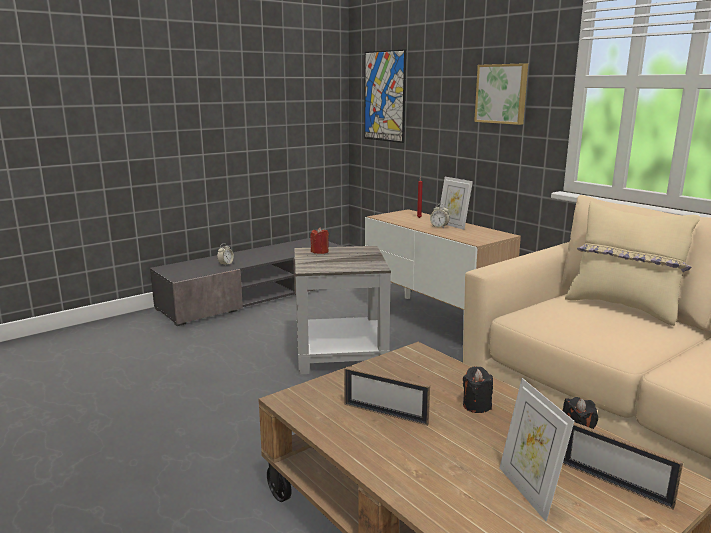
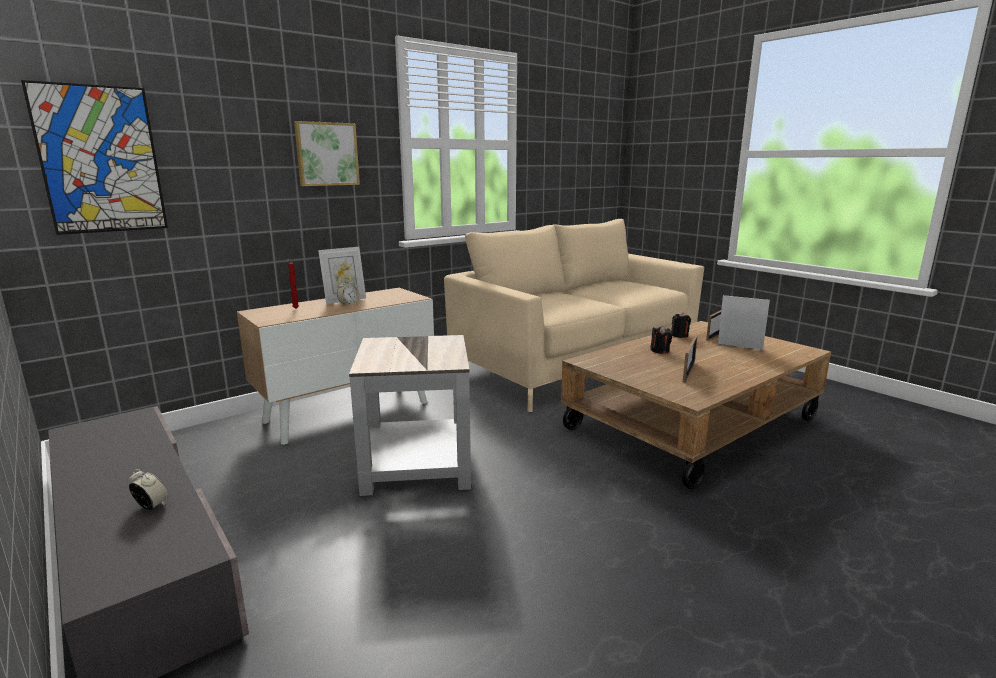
camera: 90 degrees left, 0 degrees up
red candle [310,227,329,254] -> none
picture frame [500,378,574,521] -> picture frame turned 135 degrees counterclockwise [718,295,770,350]
beige pillow [565,201,700,326] -> none

